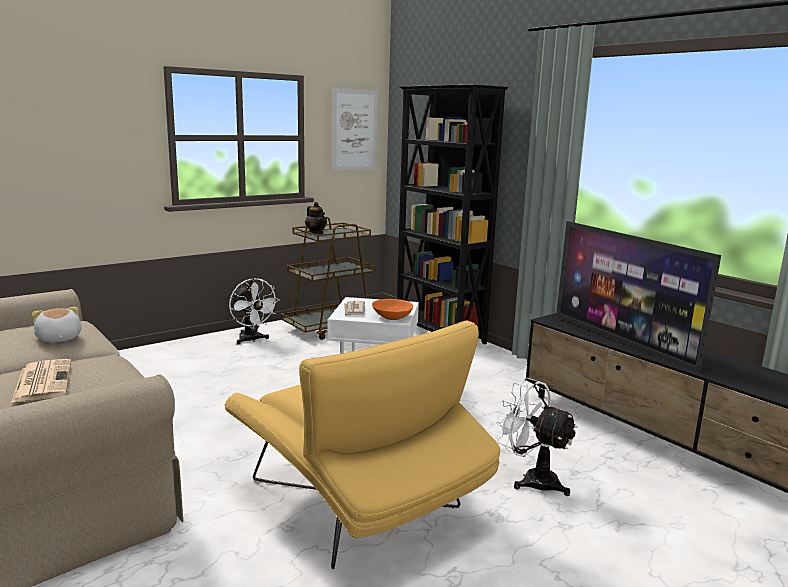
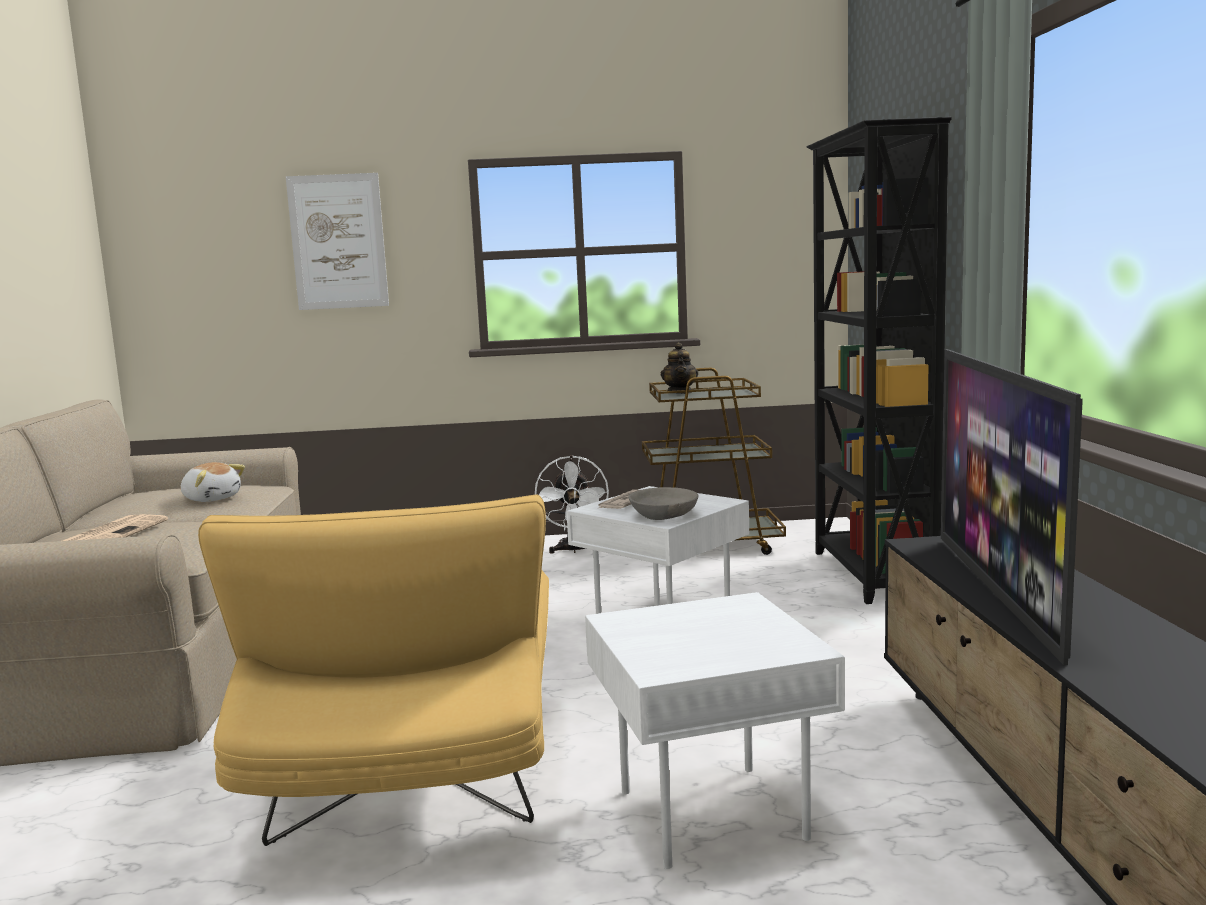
camera: 35 degrees right, 5 degrees down
plush toy [32,307,82,343] -> plush toy turned 120 degrees clockwise [181,462,245,502]
picture [332,88,378,170] -> picture moved to [286,173,389,310]
orange bowl [372,299,413,320] -> grey bowl [628,487,698,520]
white fan [496,378,578,496] -> white side table [585,592,845,869]

